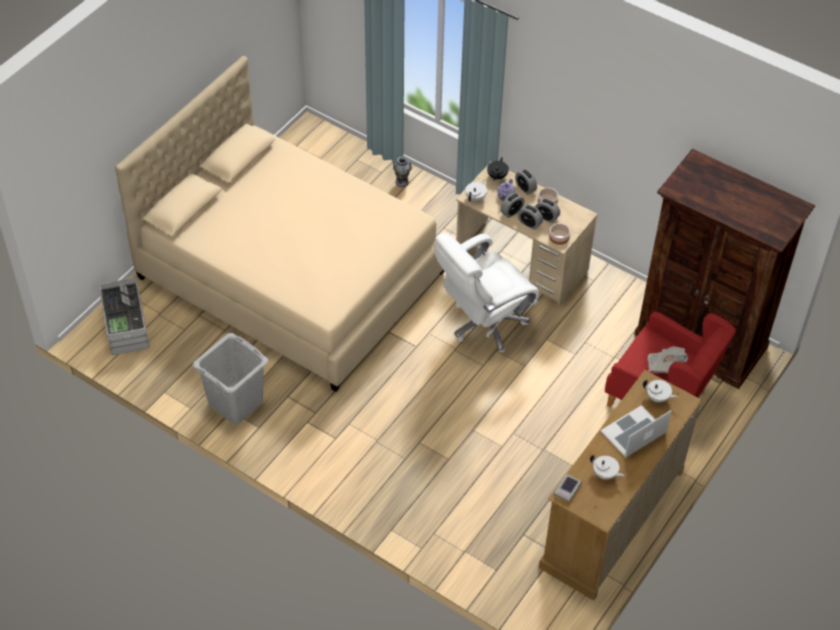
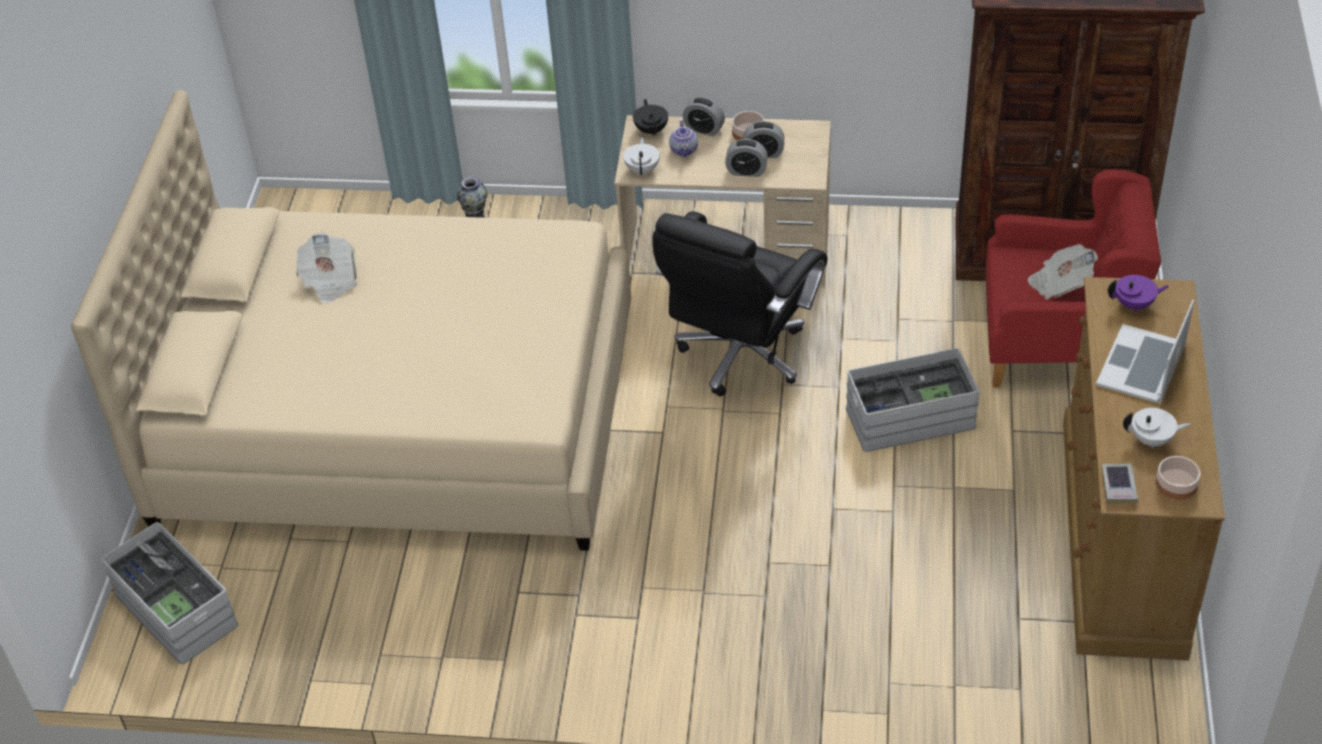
camera: 25 degrees left, 5 degrees down
grey laundry basket [192,333,268,424] -> none
white office chair [435,233,539,352] -> black office chair [652,211,828,396]
alarm clock [500,193,524,218] -> none
bowl [549,223,570,245] -> bowl moved to [1156,456,1201,500]
white teapot [643,380,678,403] -> purple teapot [1108,275,1169,312]
none -> newspaper [296,232,358,304]
none -> grey storage box [846,348,979,452]

